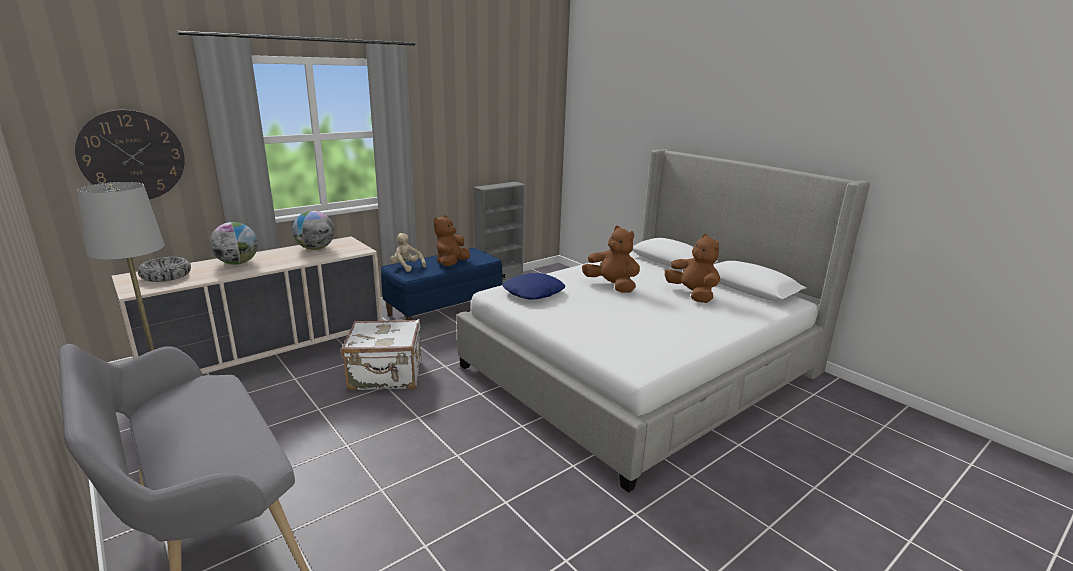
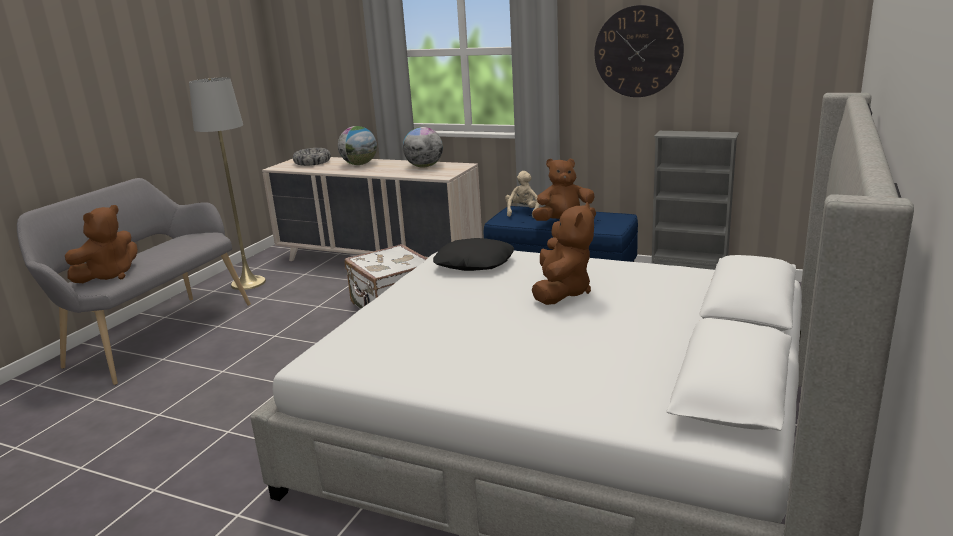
camera: 65 degrees right, 0 degrees up
wall clock [75,110,185,199] -> wall clock moved to [595,5,684,97]
blue pillow [502,273,565,300] -> black pillow [433,238,514,271]
brown plush toy [665,234,720,303] -> brown plush toy moved to [65,205,138,283]

